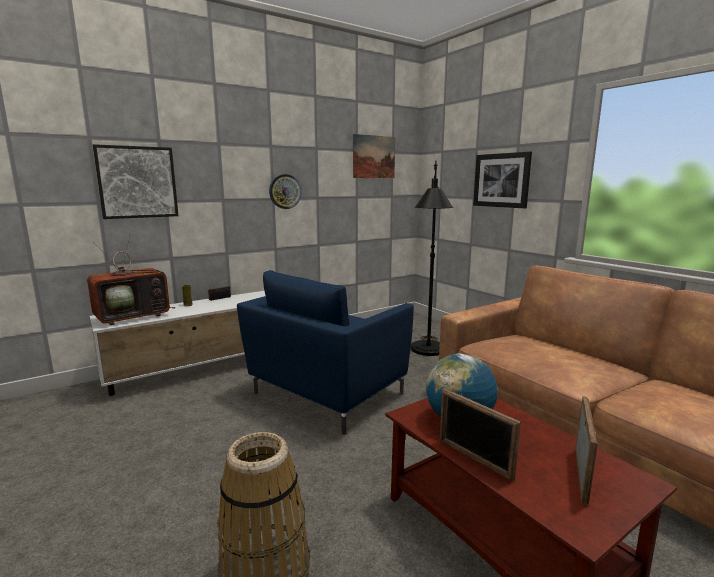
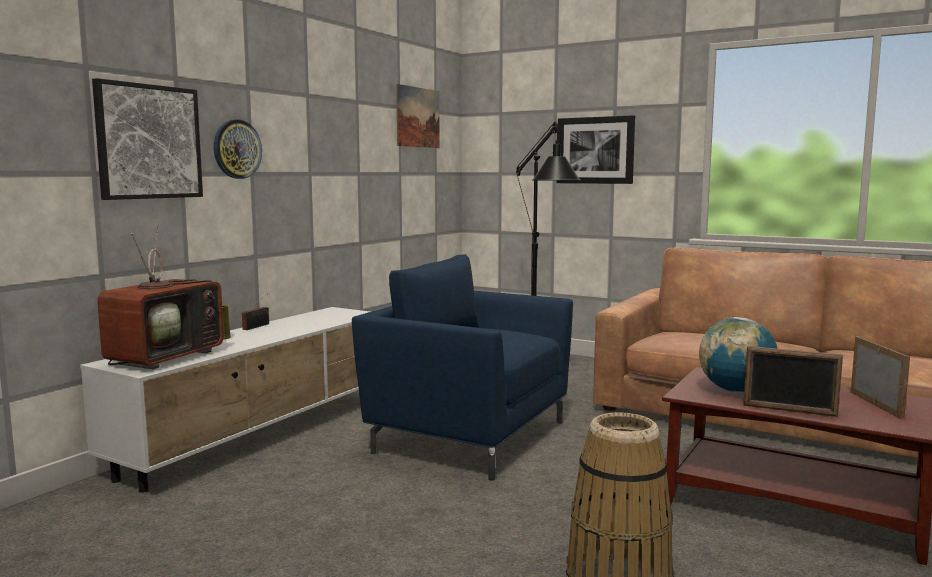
camera: 25 degrees left, 5 degrees down
blue armchair [237,270,414,434] -> blue armchair turned 105 degrees clockwise [352,254,573,480]
wall clock [269,174,302,209] -> wall clock moved to [214,119,262,179]

